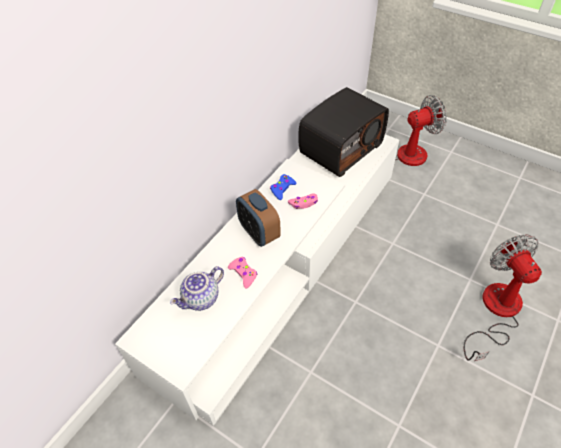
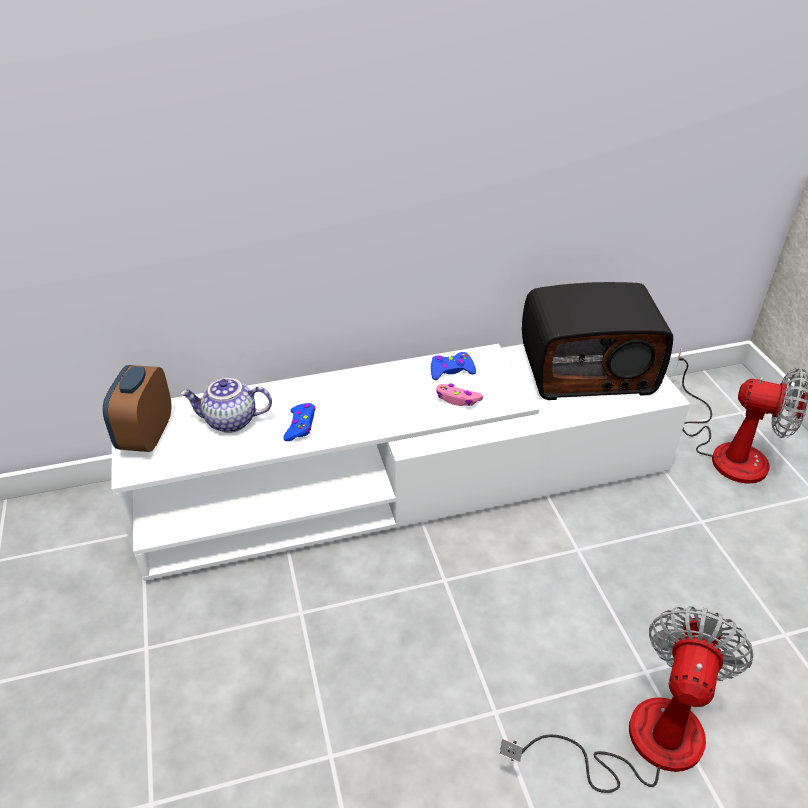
camera: 40 degrees right, 10 degrees down
pink game controller [228,257,257,288] -> blue game controller [283,403,315,441]
alarm clock [236,189,281,247] -> alarm clock moved to [103,365,172,452]

